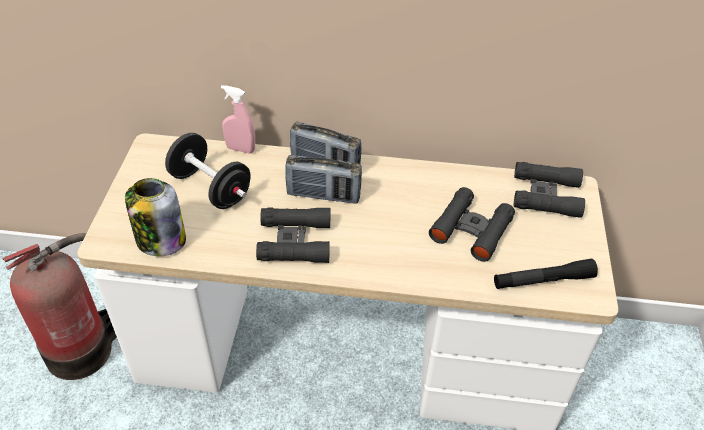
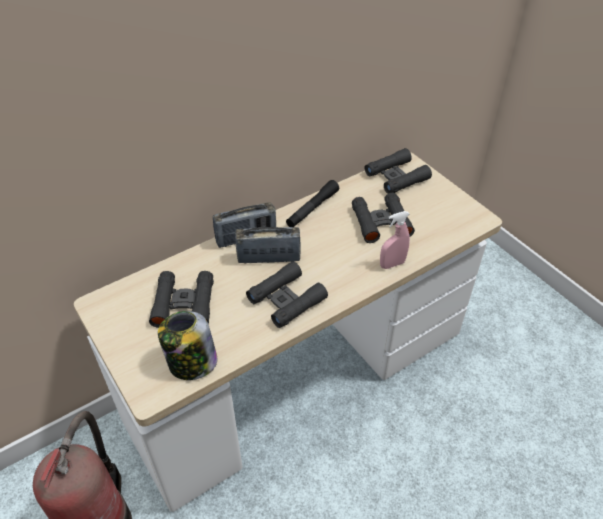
camera: 40 degrees left, 0 degrees up
black dumbbell [165,133,250,209] -> black binoculars [149,271,214,328]
pink spray bottle [221,85,255,154] -> pink spray bottle moved to [380,211,410,269]
radio [285,155,362,204] -> radio turned 150 degrees counterclockwise [235,227,301,263]
black flashlight [494,259,598,289] -> black flashlight moved to [286,180,339,227]

